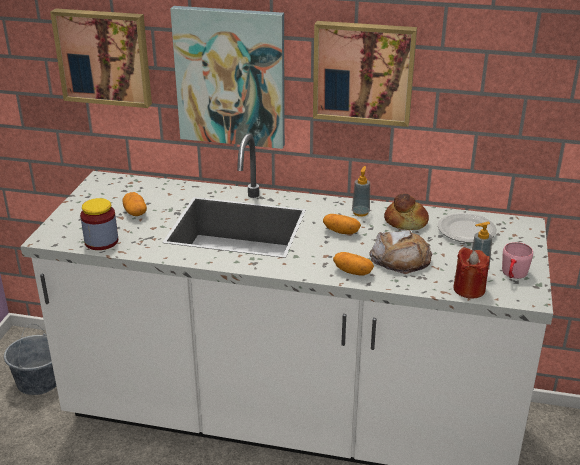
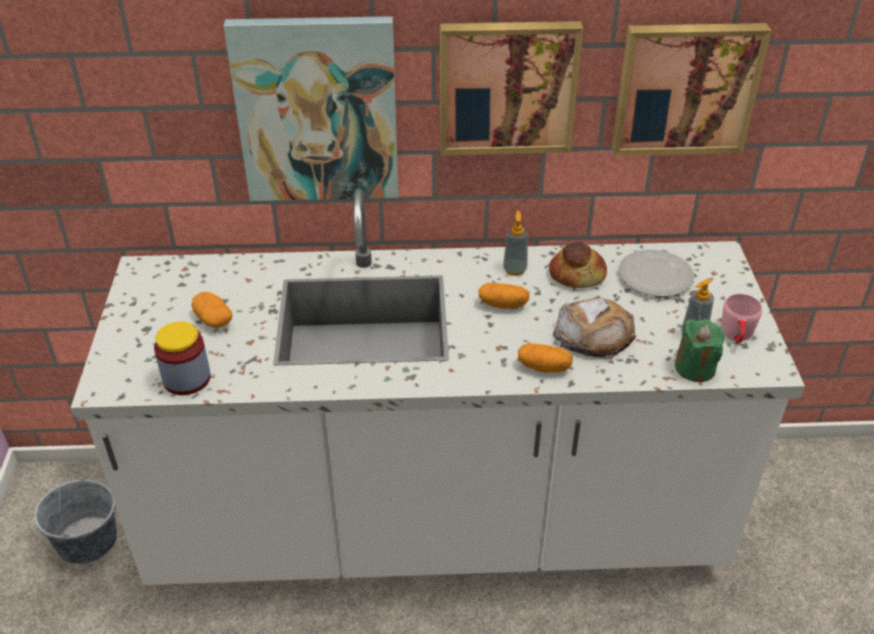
camera: 15 degrees left, 10 degrees up
picture [50,8,152,108] -> picture moved to [612,23,771,156]
red candle [453,247,490,299] -> green candle [675,319,724,382]

